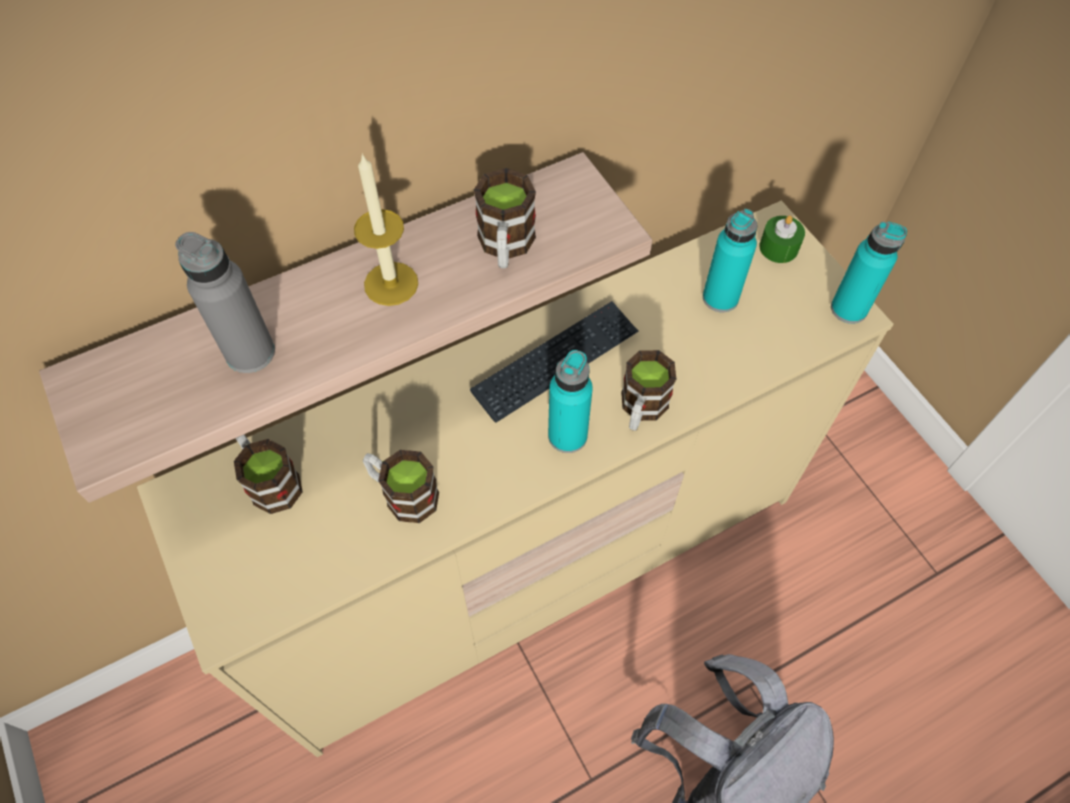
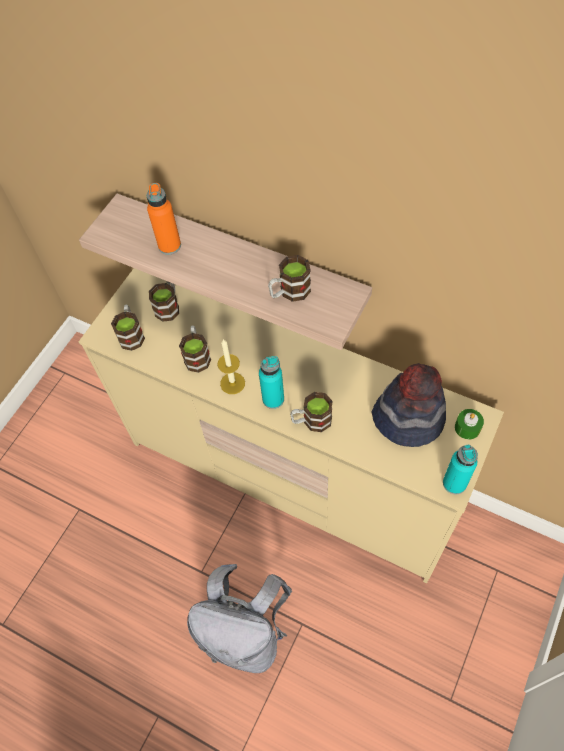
camera: 60 degrees right, 0 degrees up
grey bottle [175,232,275,373] -> orange bottle [147,183,181,255]
candle [354,153,418,306] -> candle moved to [217,339,245,394]
keyboard [470,301,639,423] -> none
turquoise bottle [703,209,757,312] -> hat [371,363,446,447]
none -> mug [111,305,145,351]

